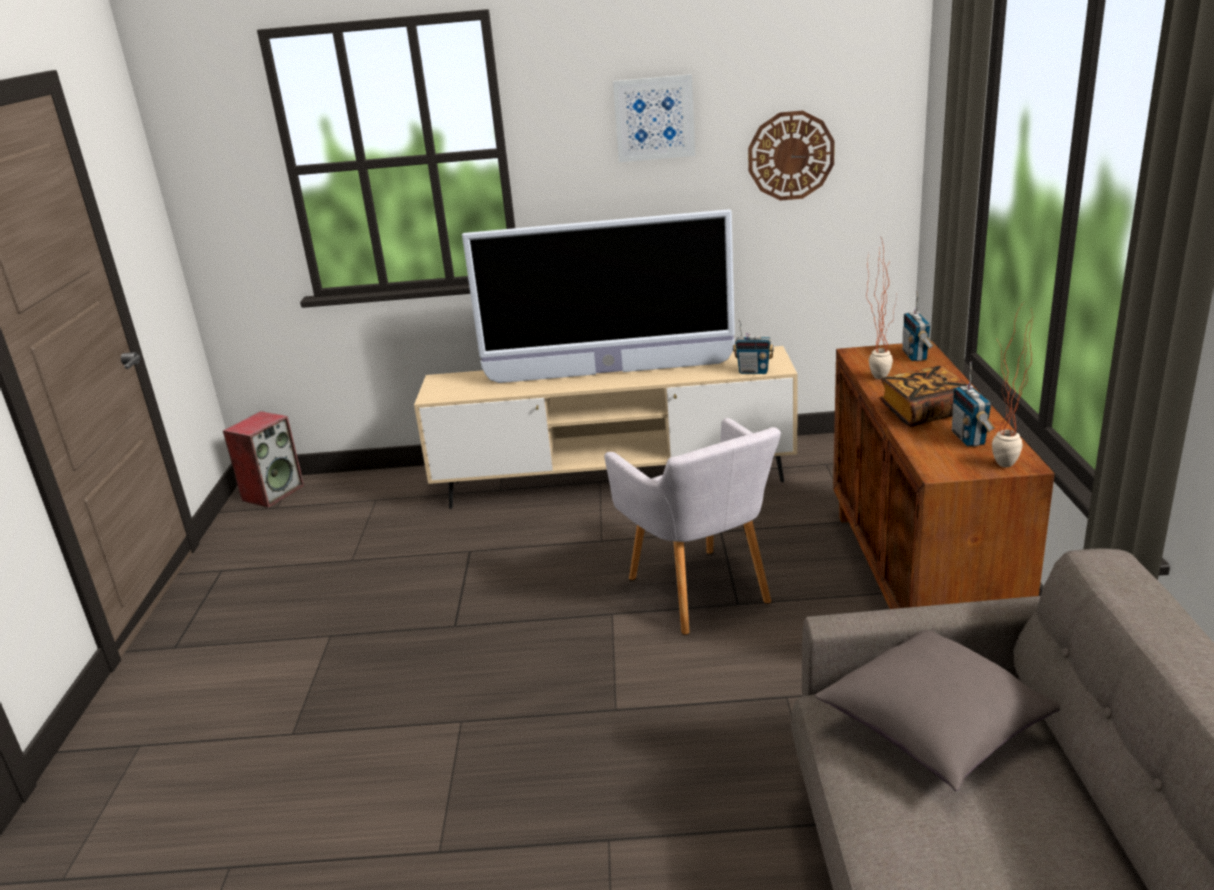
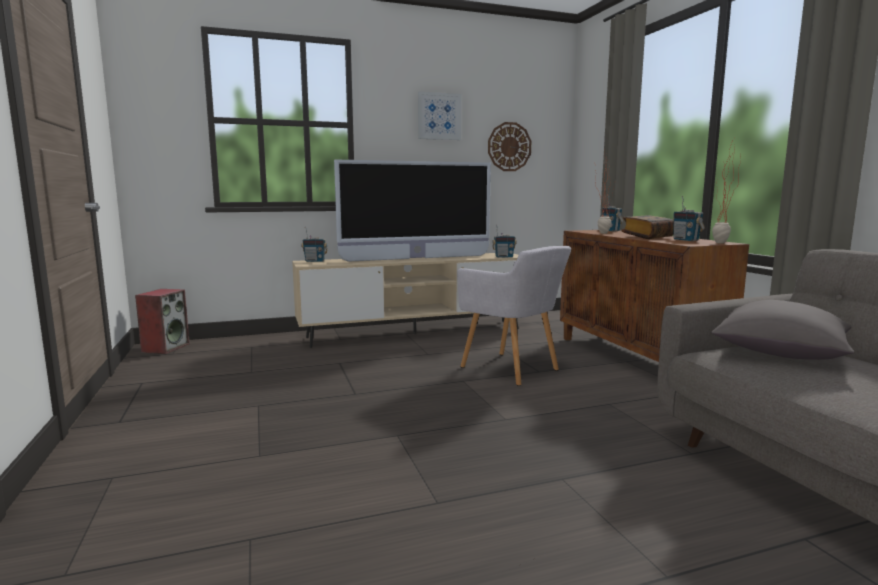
camera: 20 degrees left, 15 degrees down
none -> radio [301,227,328,262]

